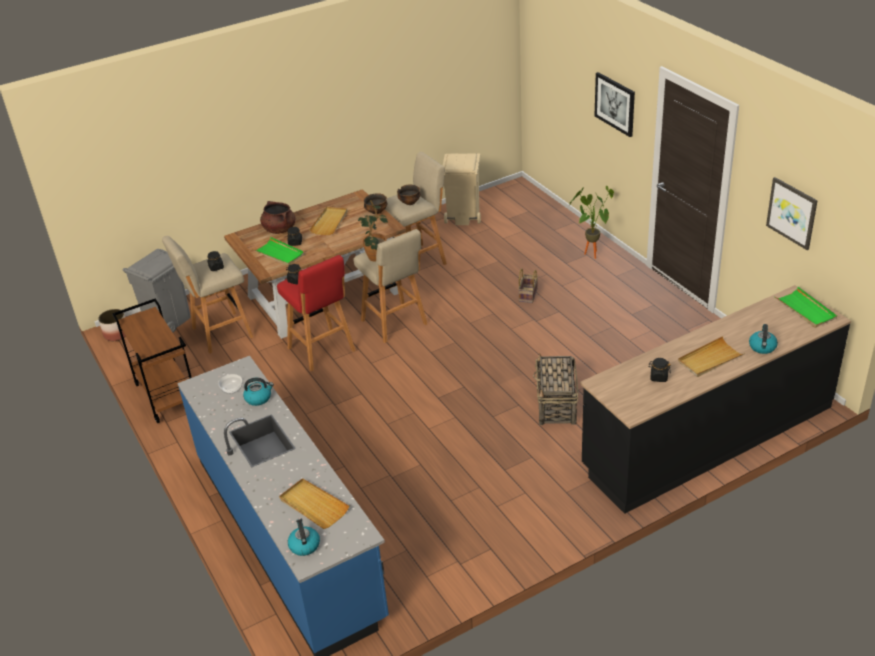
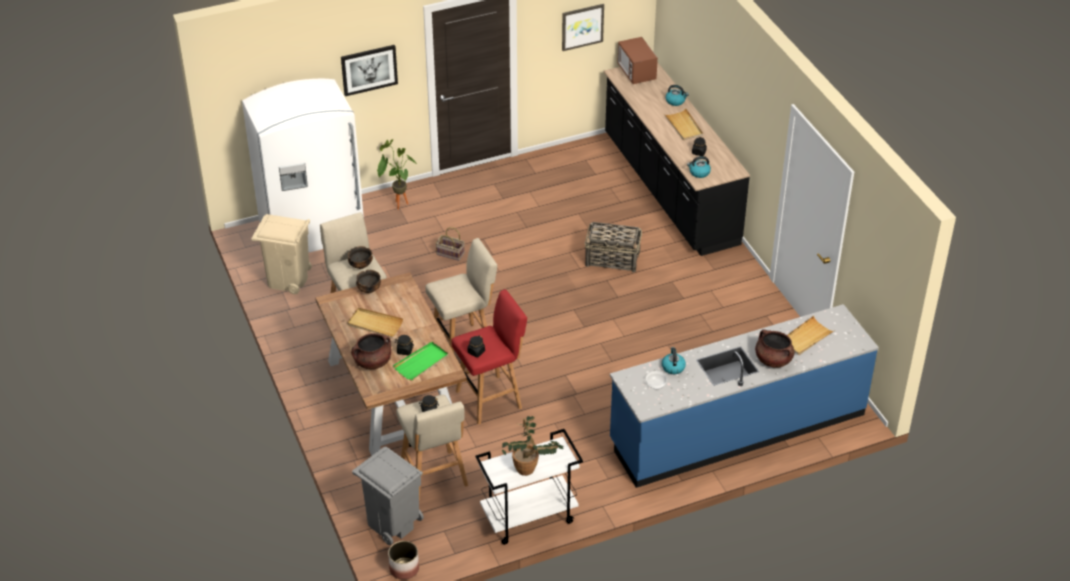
camera: 85 degrees left, 5 degrees up
brown cart [112,299,192,423] -> white cart [475,429,583,545]
kettle [288,518,320,556] -> kettle moved to [687,156,711,178]
potted plant [358,200,388,262] -> potted plant moved to [502,416,564,476]
green tray [775,287,837,328] -> microwave [617,37,658,84]
none -> white fridge [242,79,364,253]
none -> brown cooking pot [755,330,795,368]

